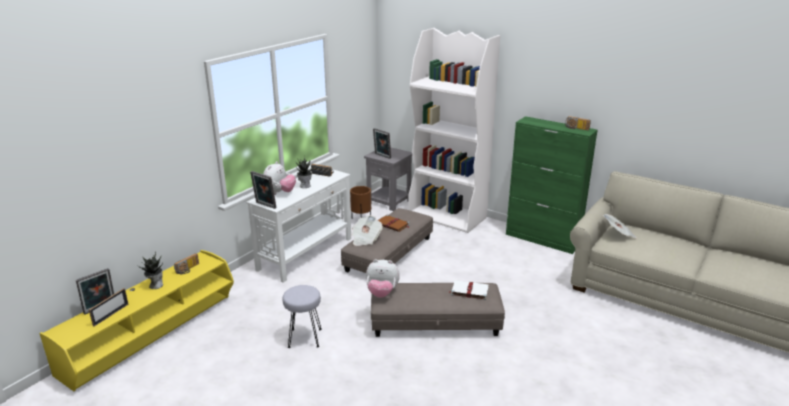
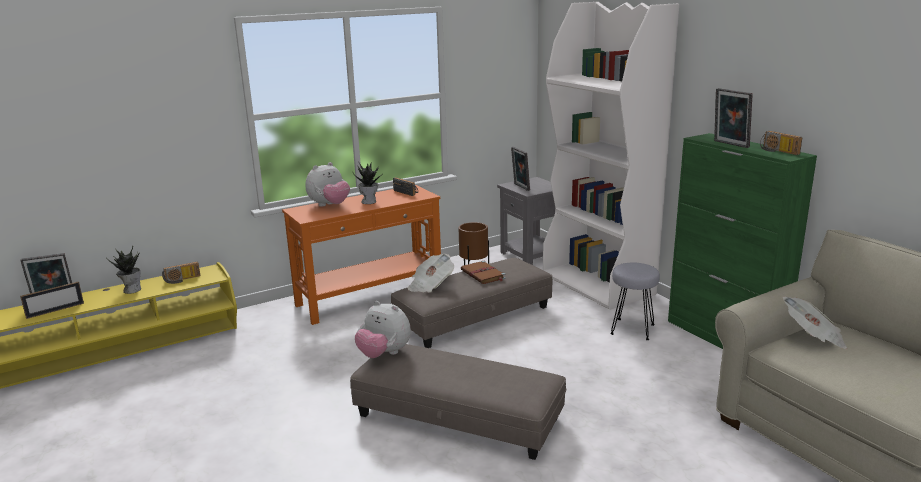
camera: 25 degrees right, 5 degrees down
white console table [246,170,351,282] -> orange console table [282,185,441,325]
picture frame [250,171,277,209] -> picture frame moved to [714,88,753,148]
grey stool [283,285,322,348] -> grey stool moved to [610,263,660,340]
white book [448,280,489,300] -> none

